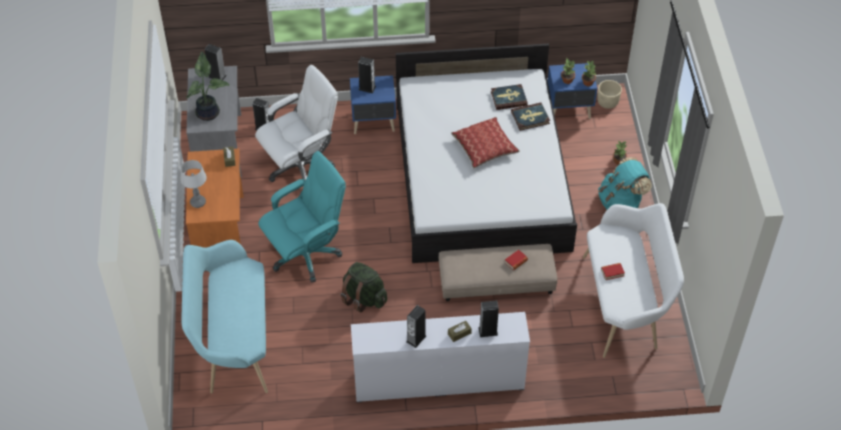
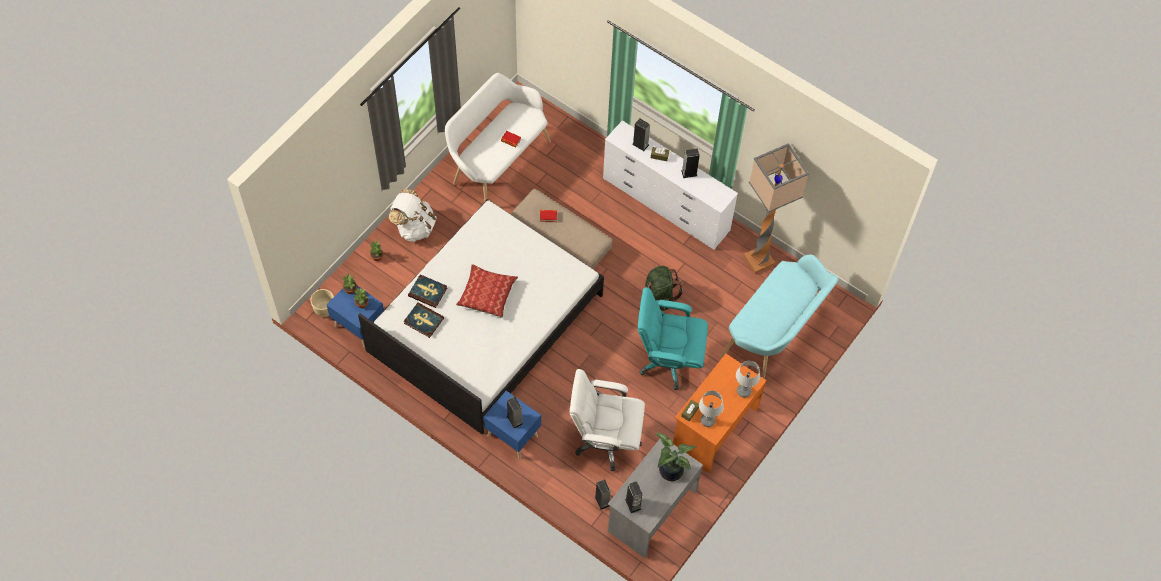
camera: 140 degrees left, 10 degrees up
turquoise backpack [598,157,652,209] -> white backpack [389,189,437,242]
none -> table lamp [699,391,724,427]
none -> floor lamp [743,143,809,274]

